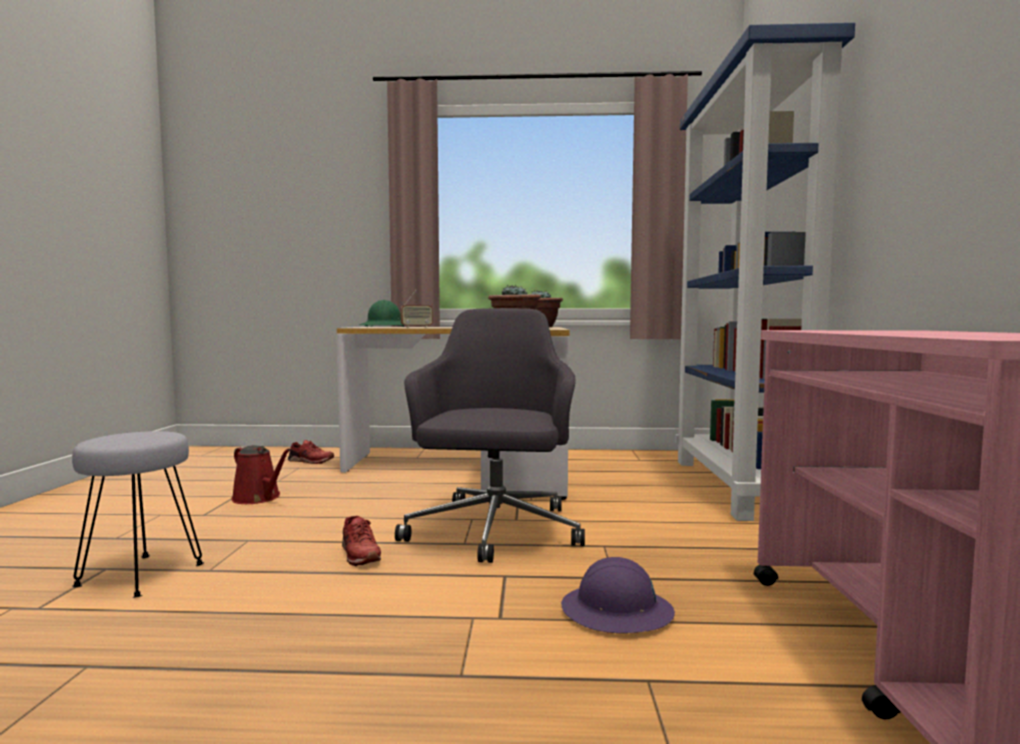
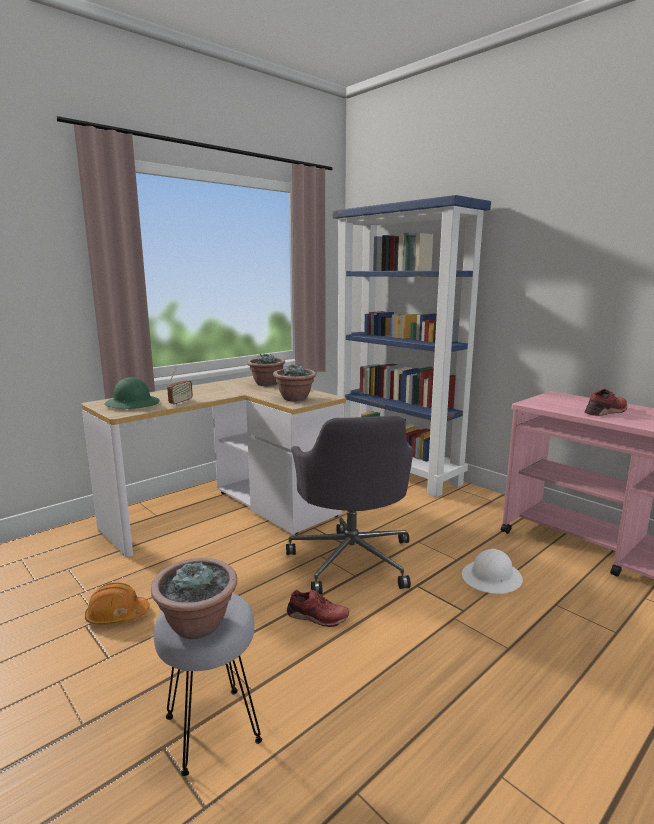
camera: 45 degrees left, 10 degrees up
red watering can [231,445,291,504] -> orange hard hat [85,582,150,625]
red shoe [288,440,334,464] -> red shoe moved to [585,389,627,416]
grey office chair [395,308,585,563] -> grey office chair turned 150 degrees counterclockwise [286,415,413,594]
purple hard hat [561,557,675,633] -> white hard hat [462,549,523,594]
none -> potted plant [151,558,237,639]

